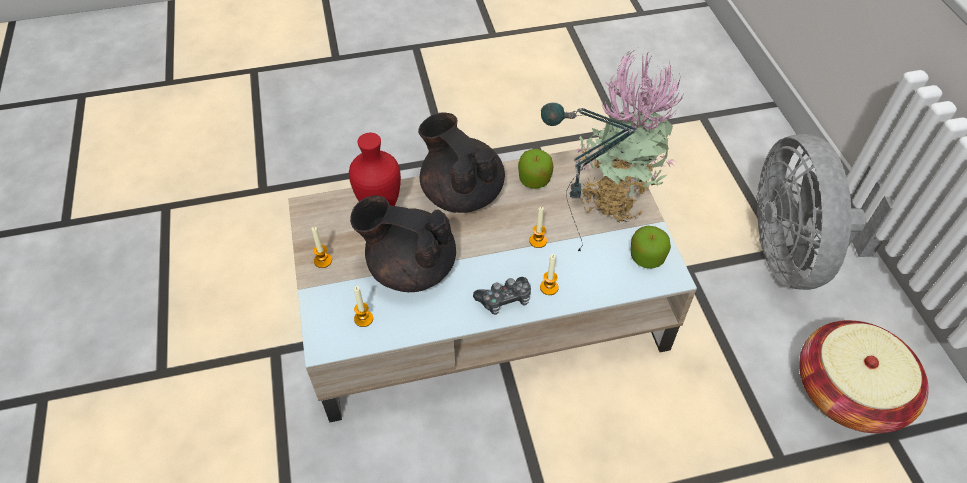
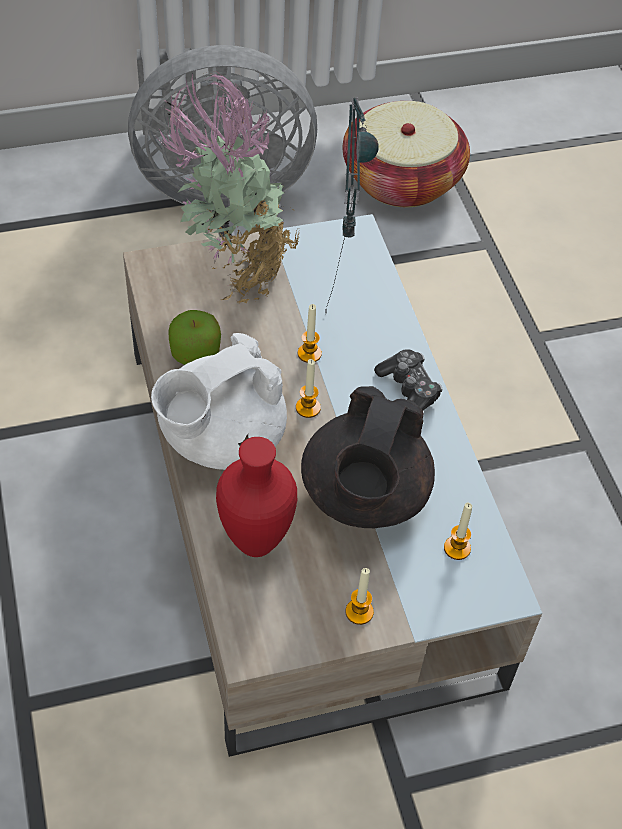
camera: 95 degrees left, 0 degrees up
black teapot [418,112,505,213] -> white teapot [151,333,287,470]
candle [540,254,559,295] -> candle moved to [296,359,321,418]
apple [631,226,671,268] -> none

